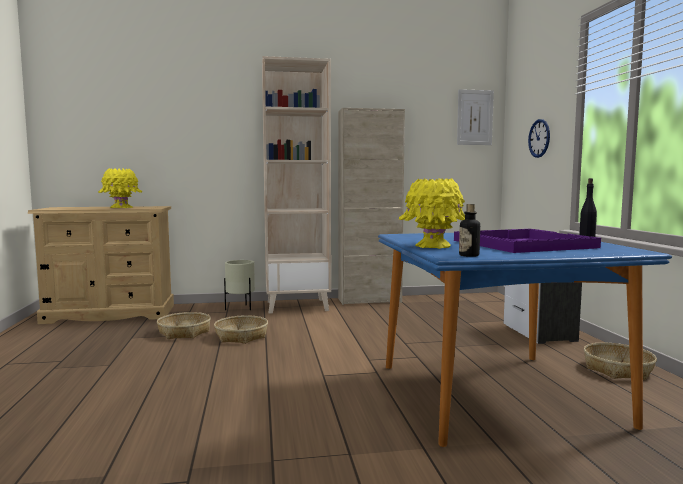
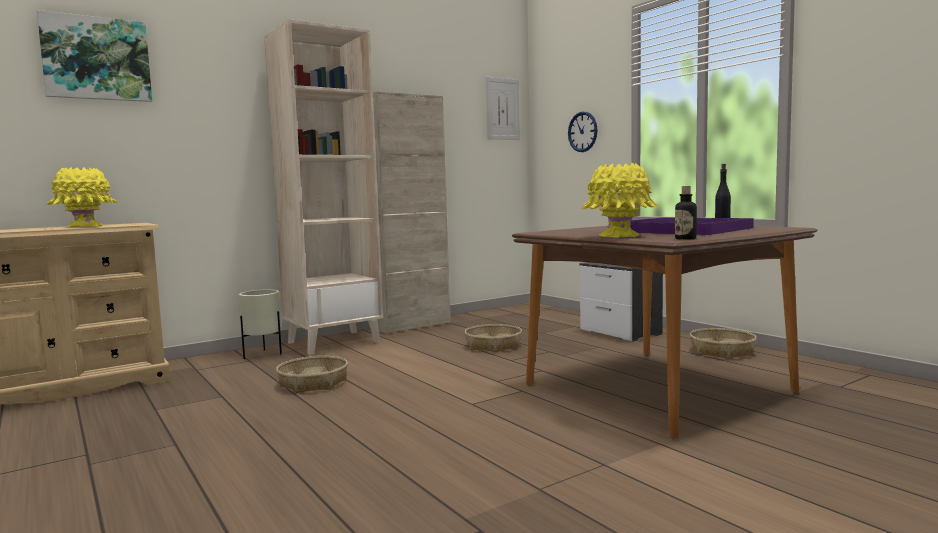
camera: 25 degrees left, 0 degrees up
basket [157,312,211,339] -> basket moved to [464,324,522,352]
blue dining table [378,233,672,447] -> brown dining table [512,226,817,439]
none -> picture [37,10,152,102]

